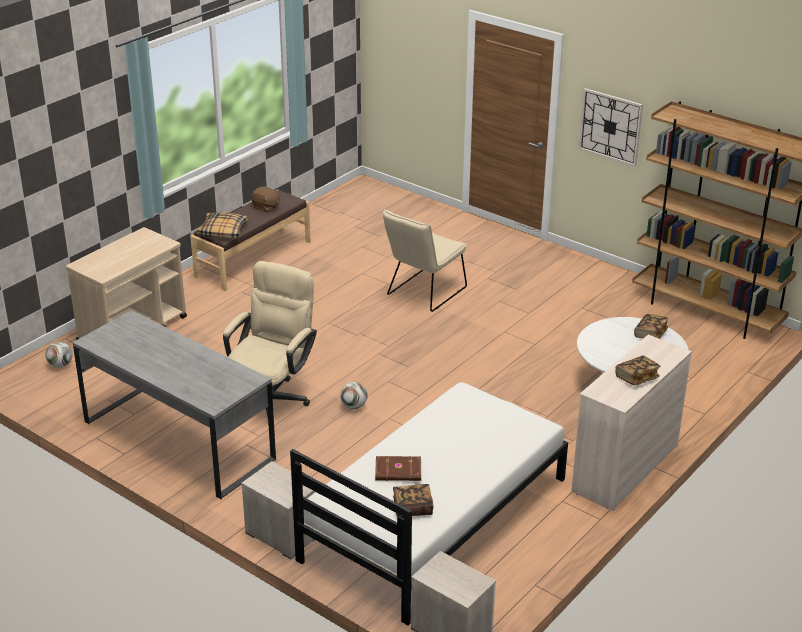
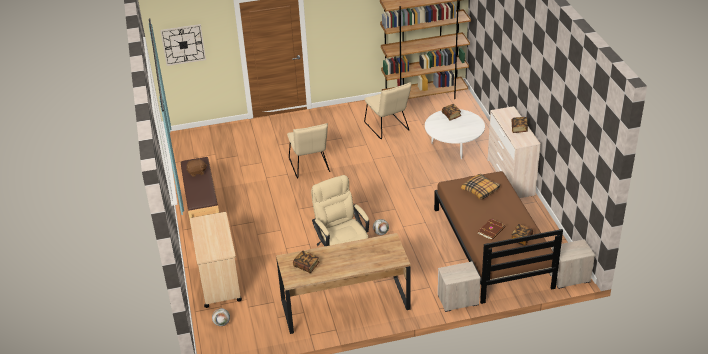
camera: 50 degrees left, 5 degrees up
grey desk [72,310,276,499] -> brown desk [276,233,411,334]
pillow [196,212,249,238] -> pillow moved to [461,174,500,200]
white bed [290,382,568,626] -> brown bed [434,171,563,304]
wall clock [578,88,643,167] -> wall clock moved to [160,24,206,66]
none -> book [293,250,320,273]
none -> beige chair [364,82,411,139]

